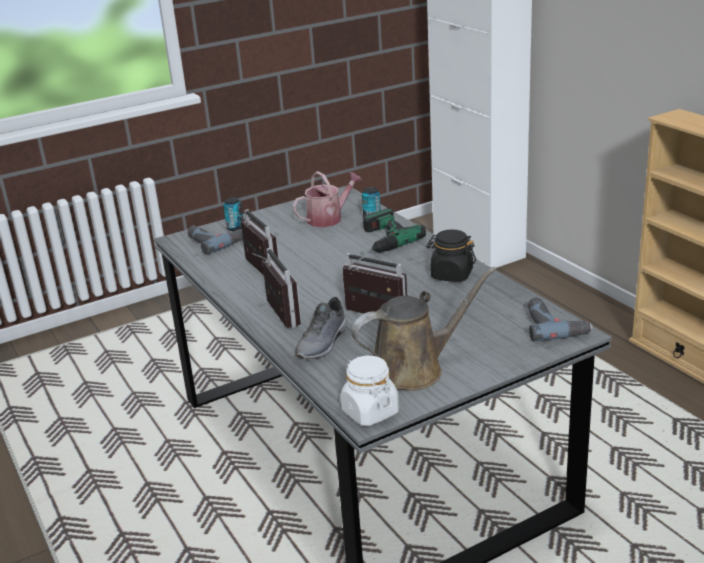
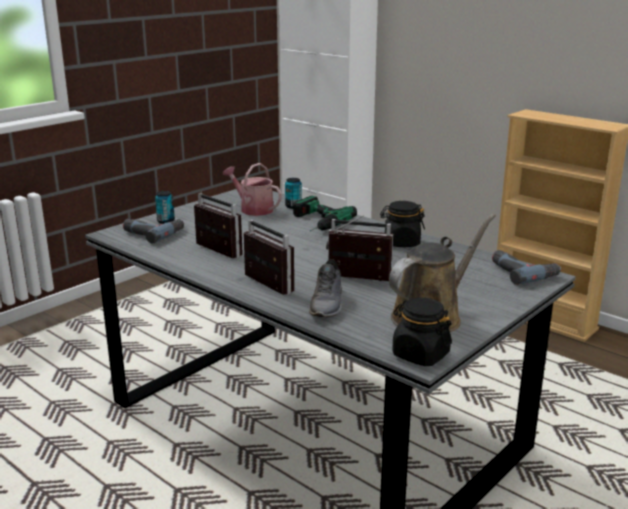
camera: 20 degrees left, 5 degrees down
watering can [292,171,362,227] -> watering can turned 90 degrees counterclockwise [222,163,282,216]
white jar [340,356,399,426] -> black jar [392,297,452,366]

